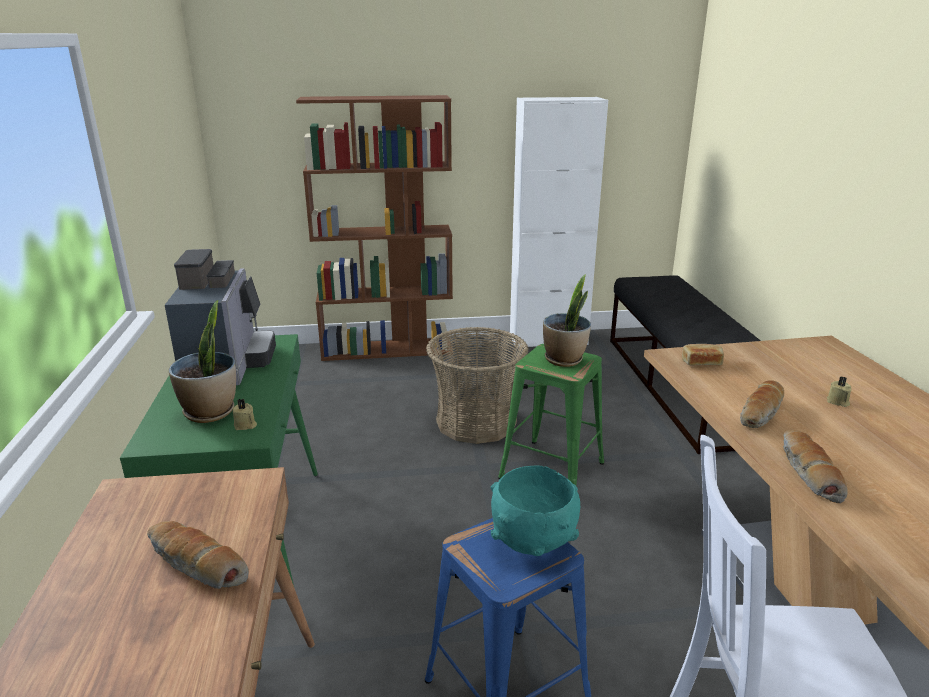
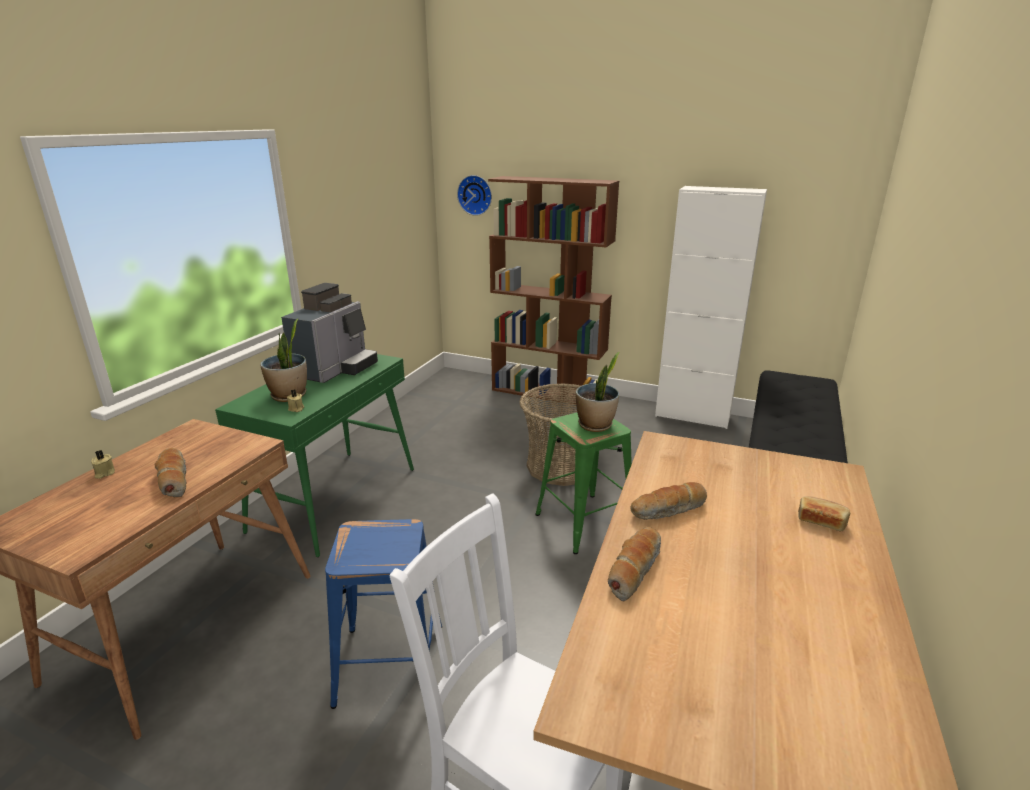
camera: 30 degrees right, 0 degrees up
turquoise bowl [491,466,580,556] -> none
bread [682,344,724,365] -> bread moved to [798,496,851,531]
beige candle [827,376,852,407] -> beige candle moved to [91,450,115,479]
none -> wall clock [457,175,492,216]

